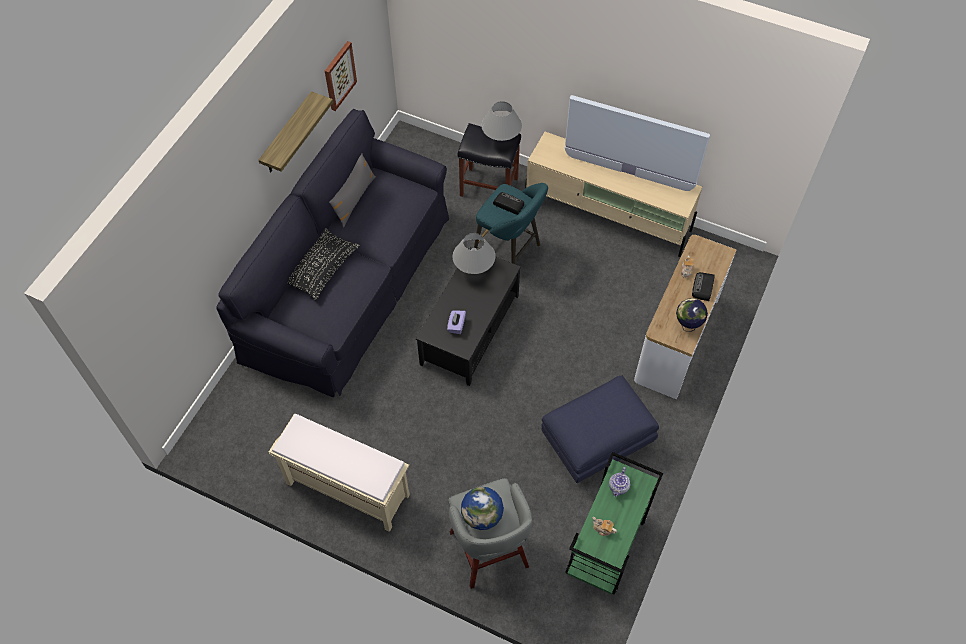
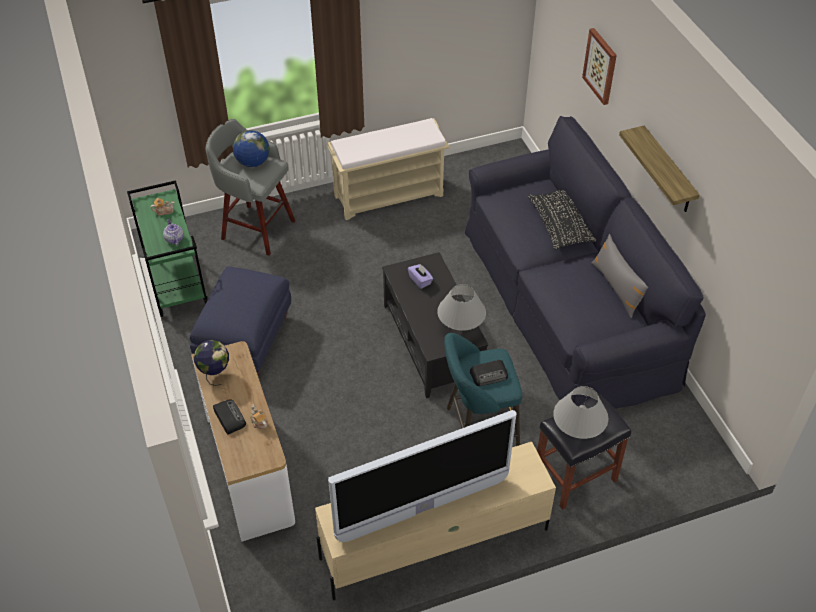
camera: 135 degrees right, 10 degrees down
picture [325,41,357,111] -> picture moved to [582,28,617,105]

